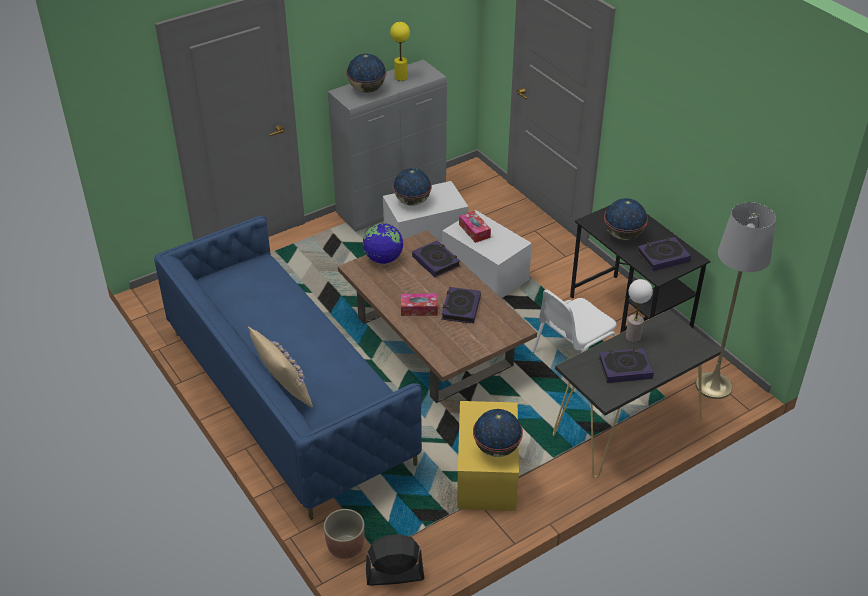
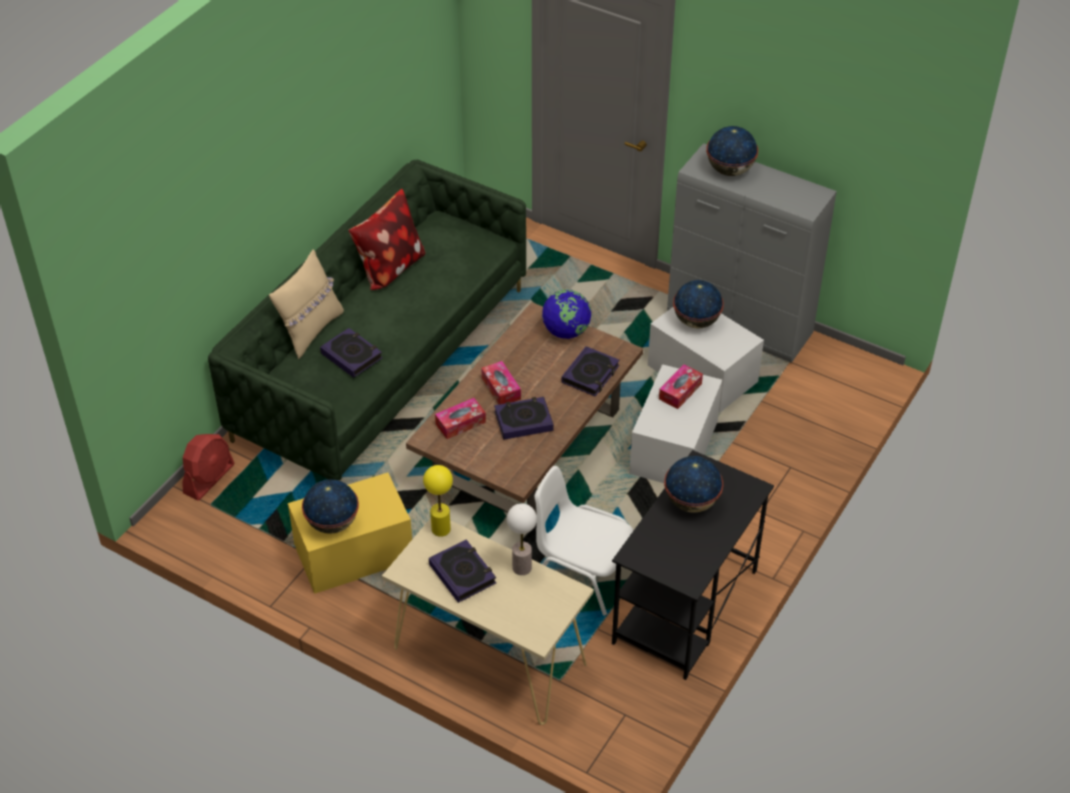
camera: 65 degrees right, 5 degrees up
blue sofa [154,216,422,520] -> green sofa [208,160,526,480]
planter [324,509,365,559] -> red fan [182,434,234,501]
black fan [366,534,425,586] -> none
yellow table lamp [390,22,410,81] -> yellow table lamp moved to [423,465,453,537]
black console table [553,310,721,478] -> beige console table [382,518,594,725]
book [637,237,691,271] -> book moved to [320,328,383,378]
grey floor lamp [695,202,776,399] -> none
none -> pillow [348,189,426,290]
none -> tissue box [435,398,486,439]

